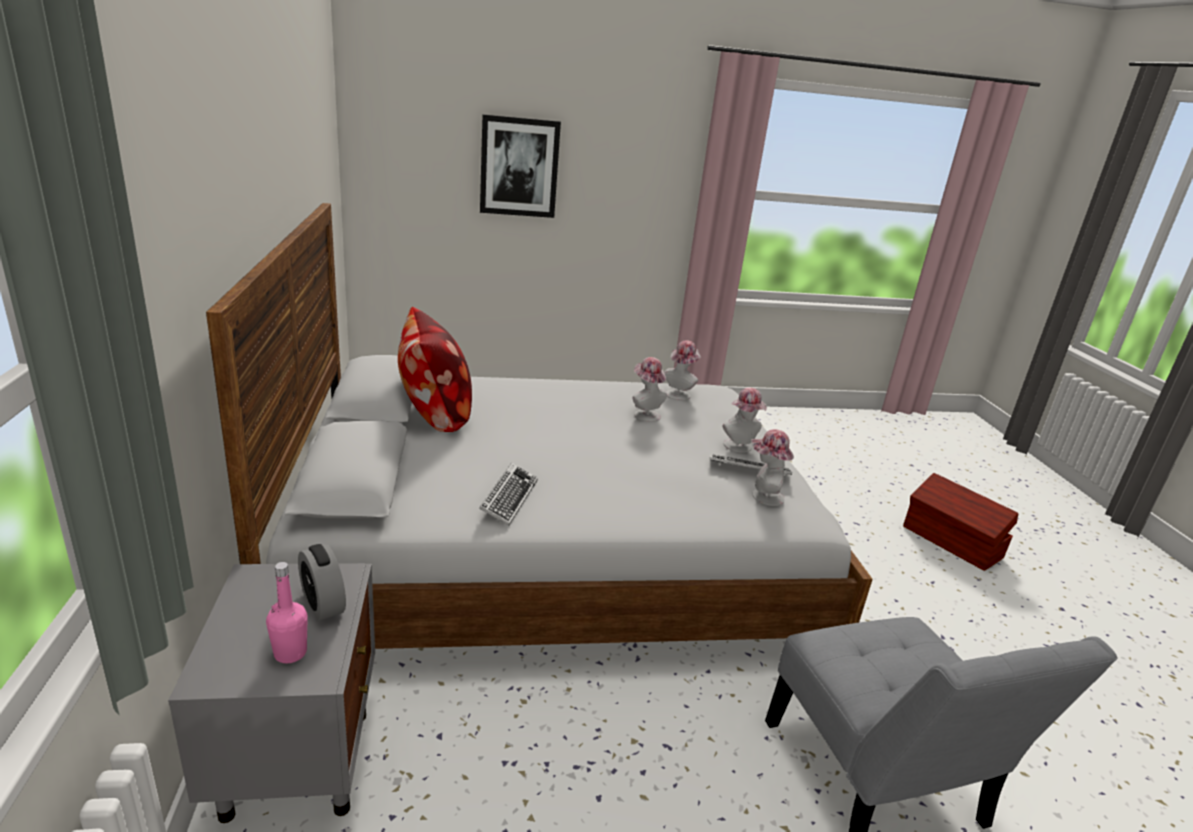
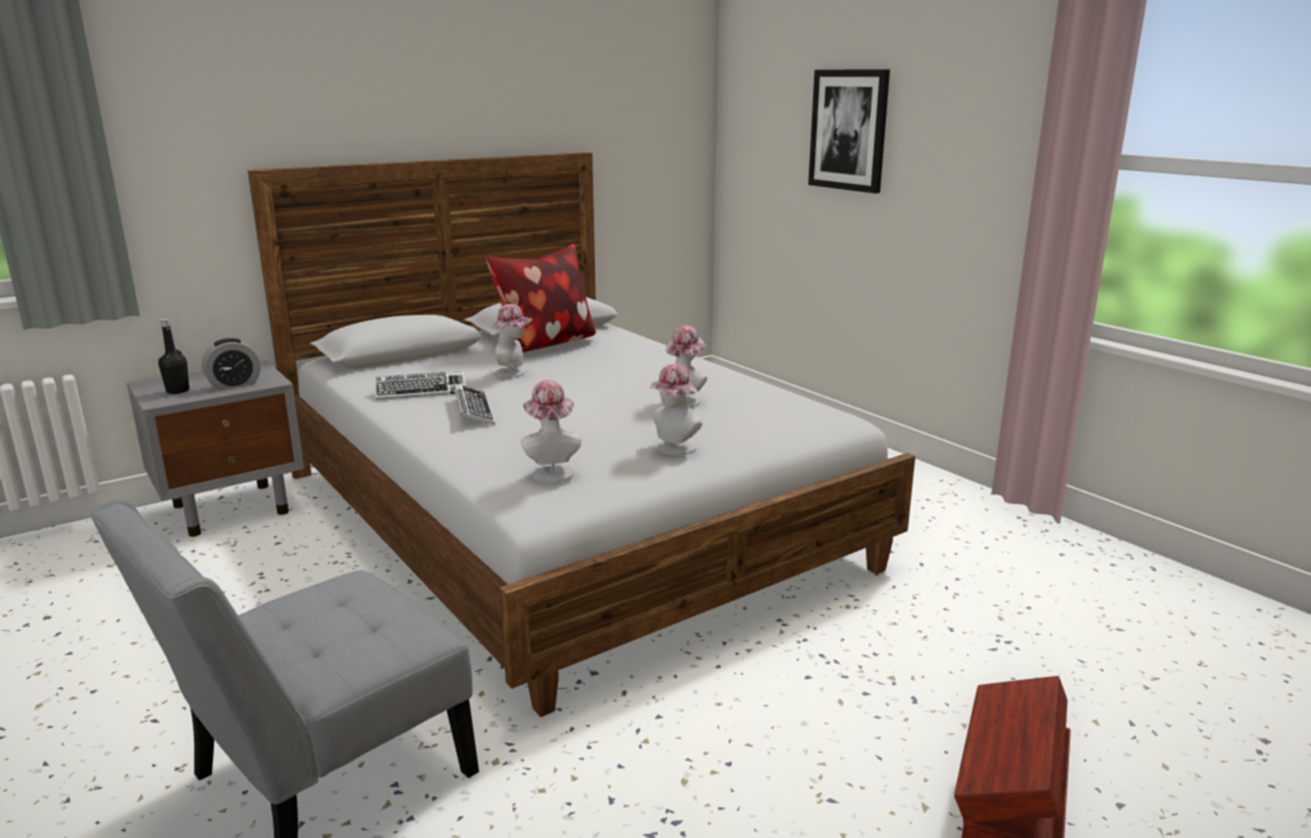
camera: 65 degrees right, 5 degrees down
pink bottle [266,562,308,663] -> black bottle [158,319,189,394]
alarm clock [298,544,346,621] -> alarm clock turned 150 degrees counterclockwise [202,338,261,390]
hat [664,340,701,401] -> hat moved to [492,304,533,378]
keyboard [710,455,792,477] -> keyboard moved to [454,384,495,425]

